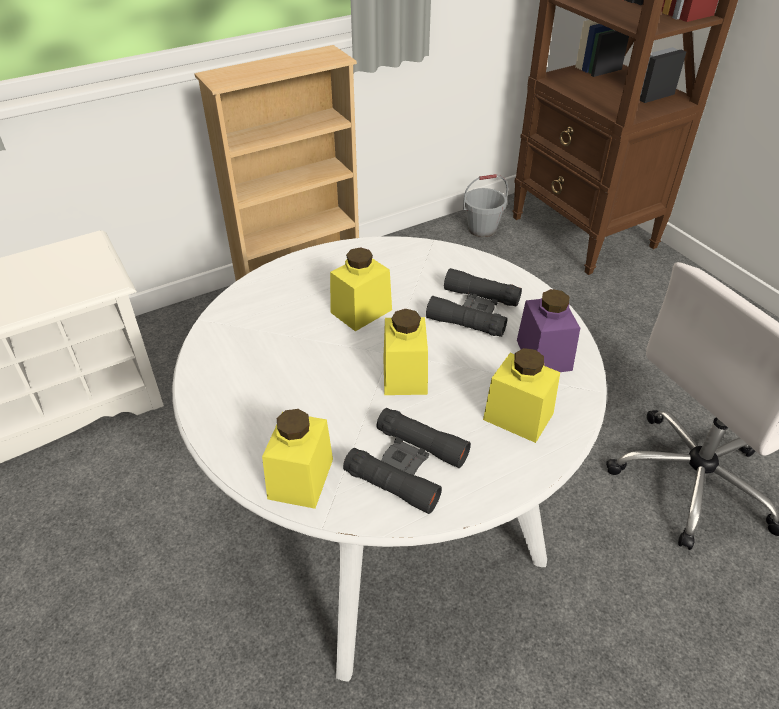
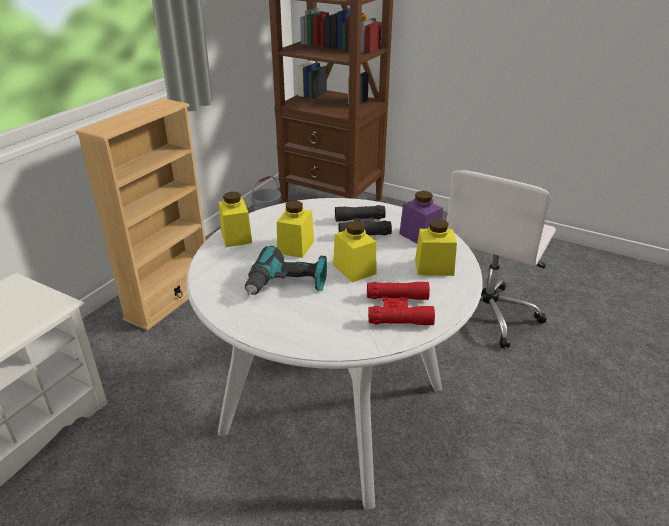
camera: 30 degrees left, 10 degrees down
yellow jar [262,409,333,509] -> yellow jar moved to [219,192,252,247]
black binoculars [343,408,471,514] -> red binoculars [367,282,435,325]
none -> power drill [245,246,327,295]

